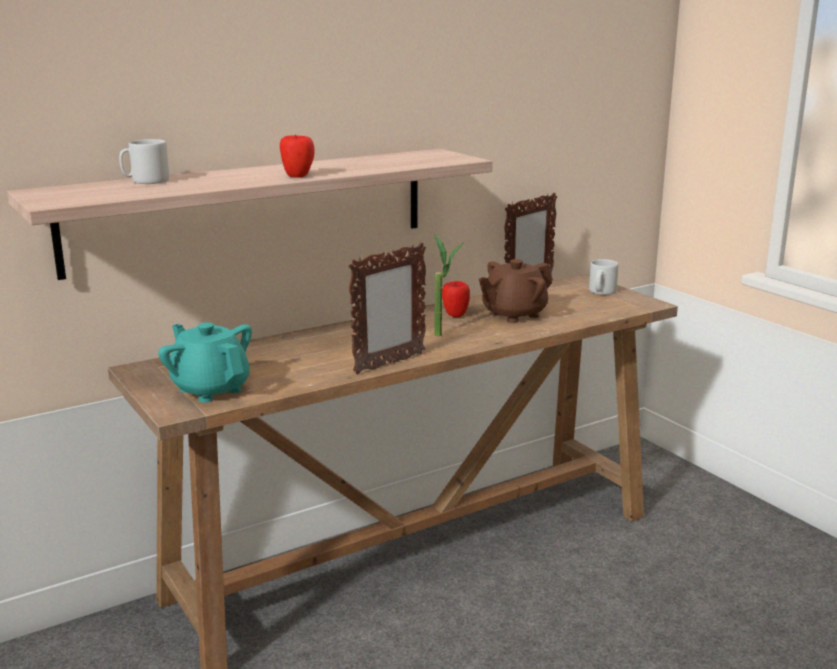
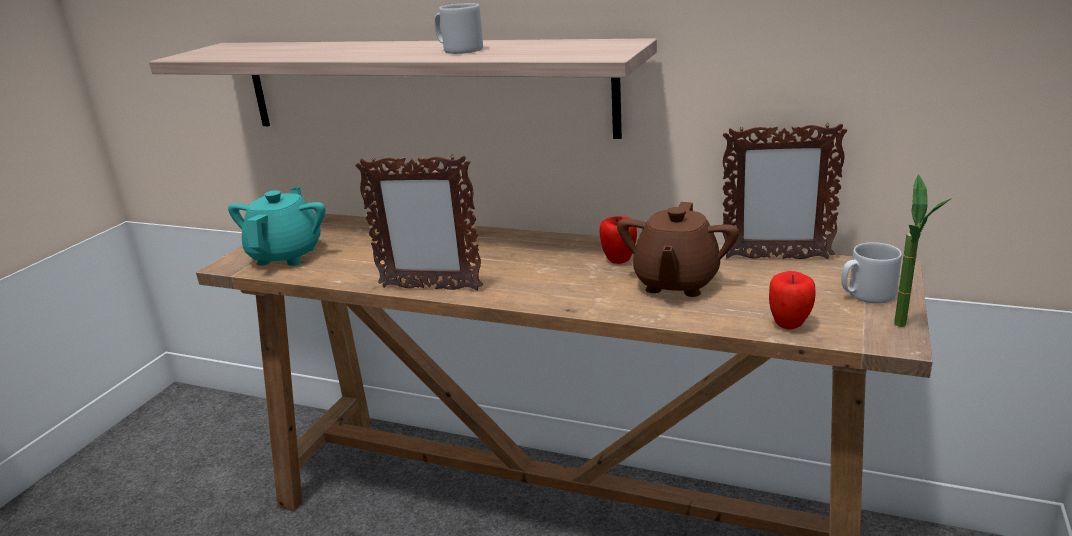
camera: 55 degrees right, 5 degrees up
grey mug [119,139,169,184] -> grey mug moved to [434,3,483,54]
apple [280,135,315,178] -> apple moved to [769,271,816,330]
potted plant [434,235,463,336] -> potted plant moved to [894,174,952,327]
brown teapot [479,259,552,323] -> brown teapot turned 90 degrees counterclockwise [617,202,739,297]

